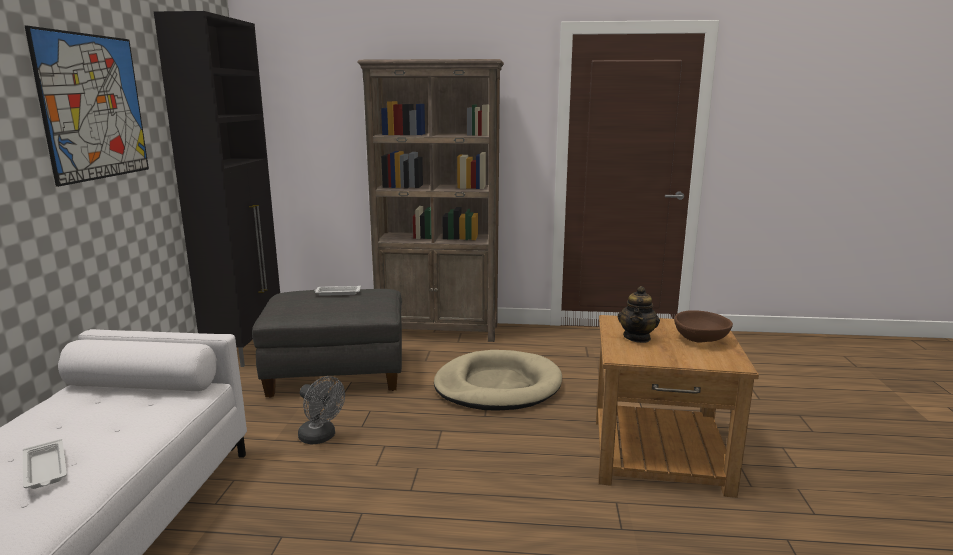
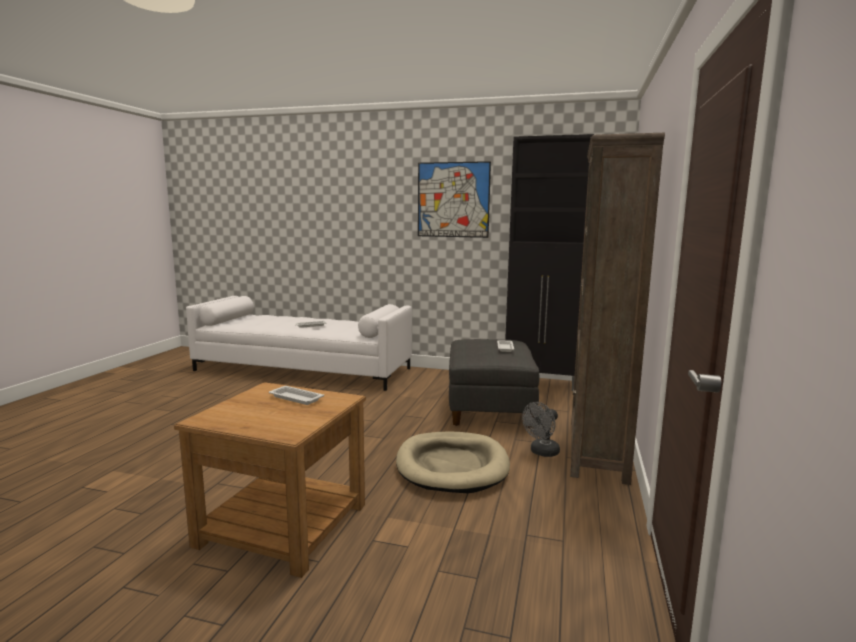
camera: 100 degrees right, 5 degrees down
grey fan [298,376,345,444] -> grey fan moved to [522,402,560,457]
teapot [618,286,660,343] -> white tray [269,386,324,405]
brown bowl [674,310,733,343] -> none

